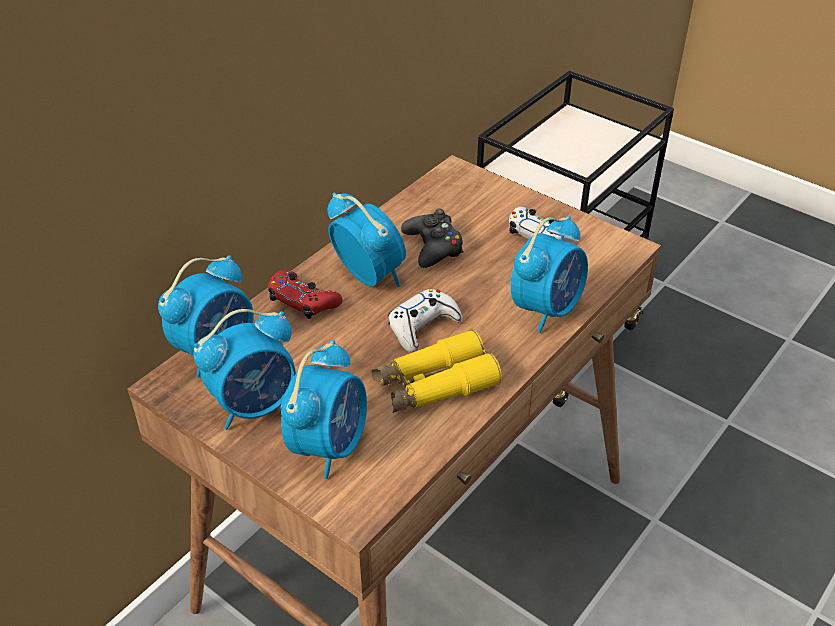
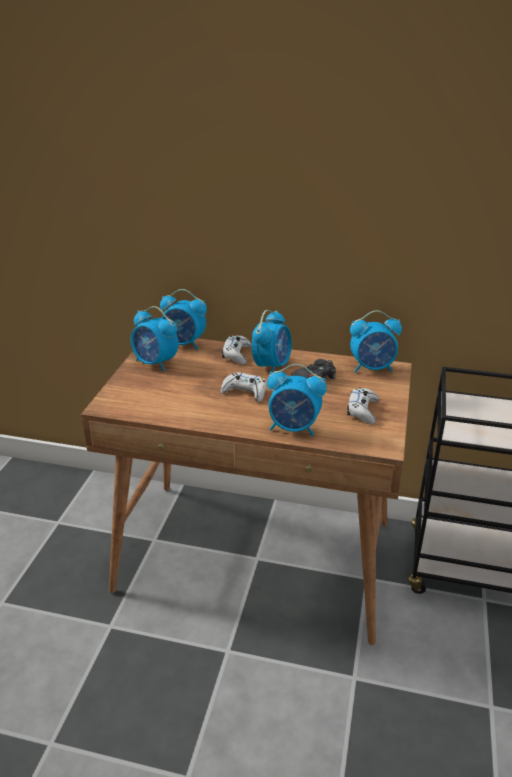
camera: 65 degrees right, 10 degrees down
red game controller [268,270,342,319] -> white game controller [222,335,252,365]
alarm clock [281,340,367,479] -> alarm clock moved to [350,310,402,373]
yellow binoculars [371,330,502,413] -> none

